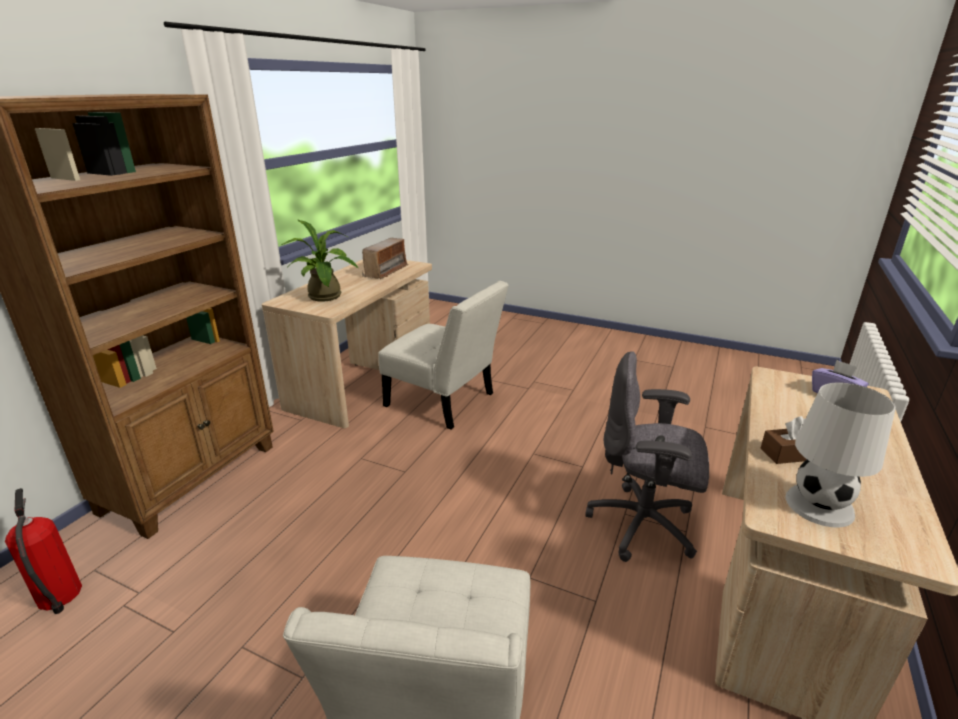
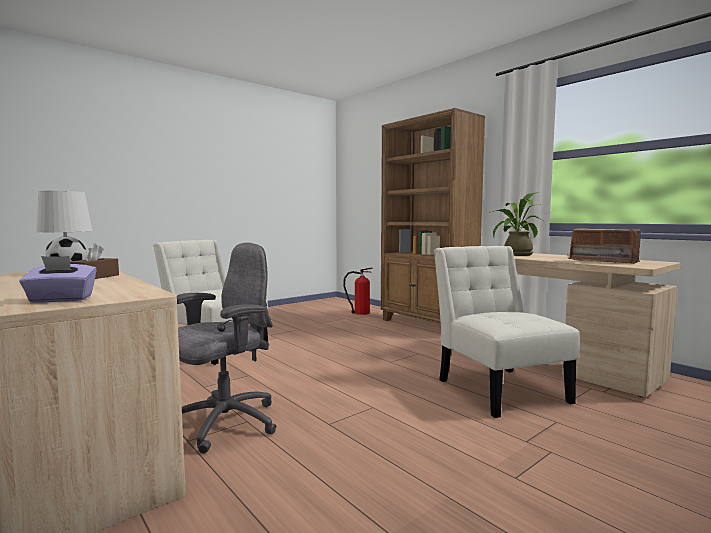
camera: 115 degrees right, 20 degrees down
white chair [378,281,508,429] -> white chair turned 105 degrees clockwise [434,246,580,418]

